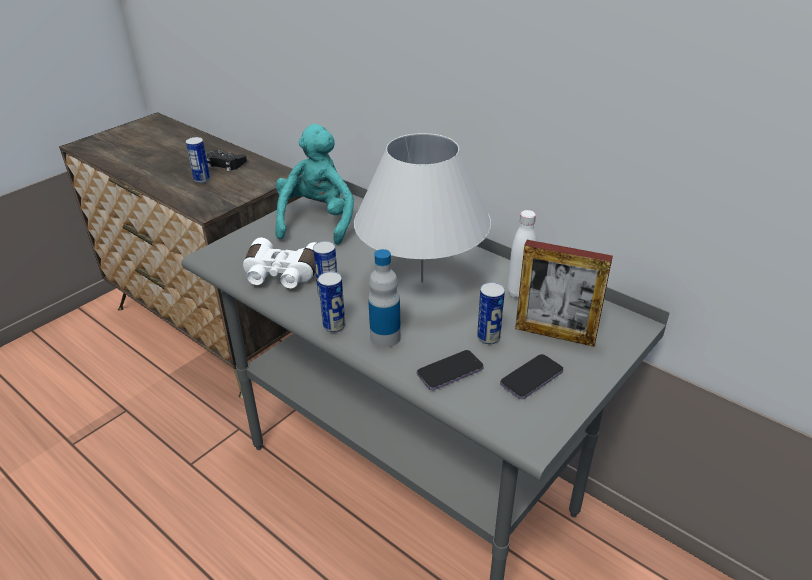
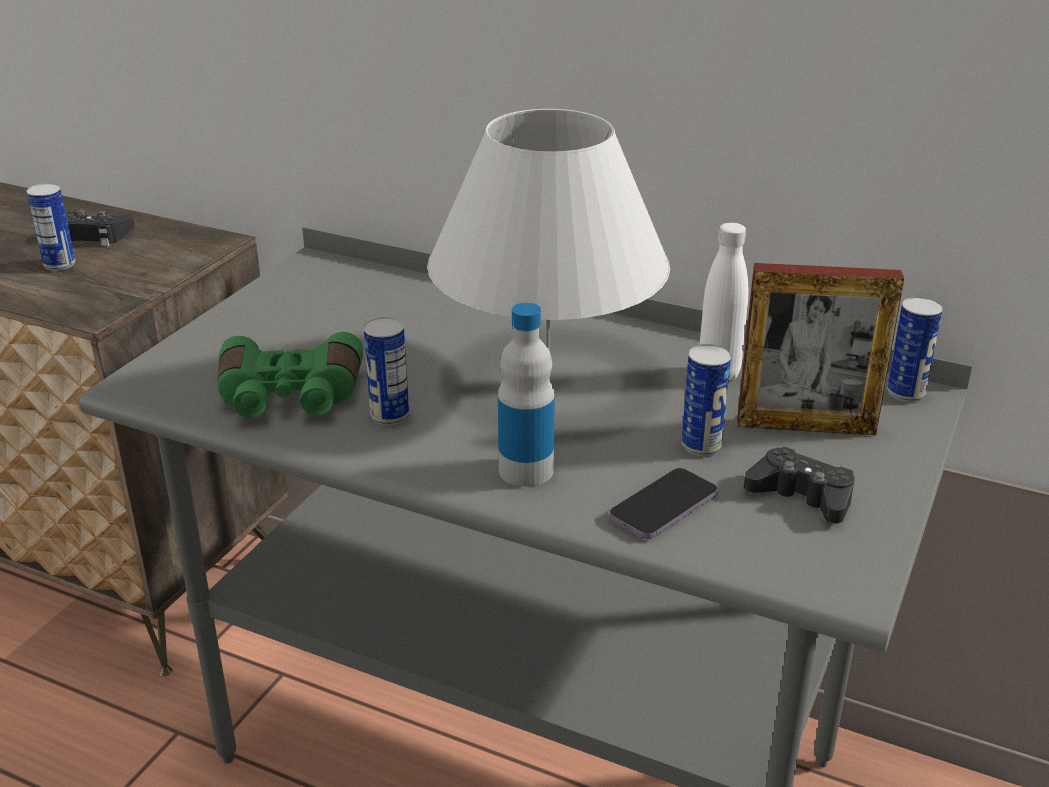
camera: 15 degrees left, 5 degrees down
white binoculars [243,238,316,288] -> green binoculars [217,332,363,418]
turquoise plush toy [275,124,354,245] -> none
can [318,272,345,333] -> can moved to [887,297,943,402]
phone [500,354,563,399] -> black game controller [744,447,855,523]

